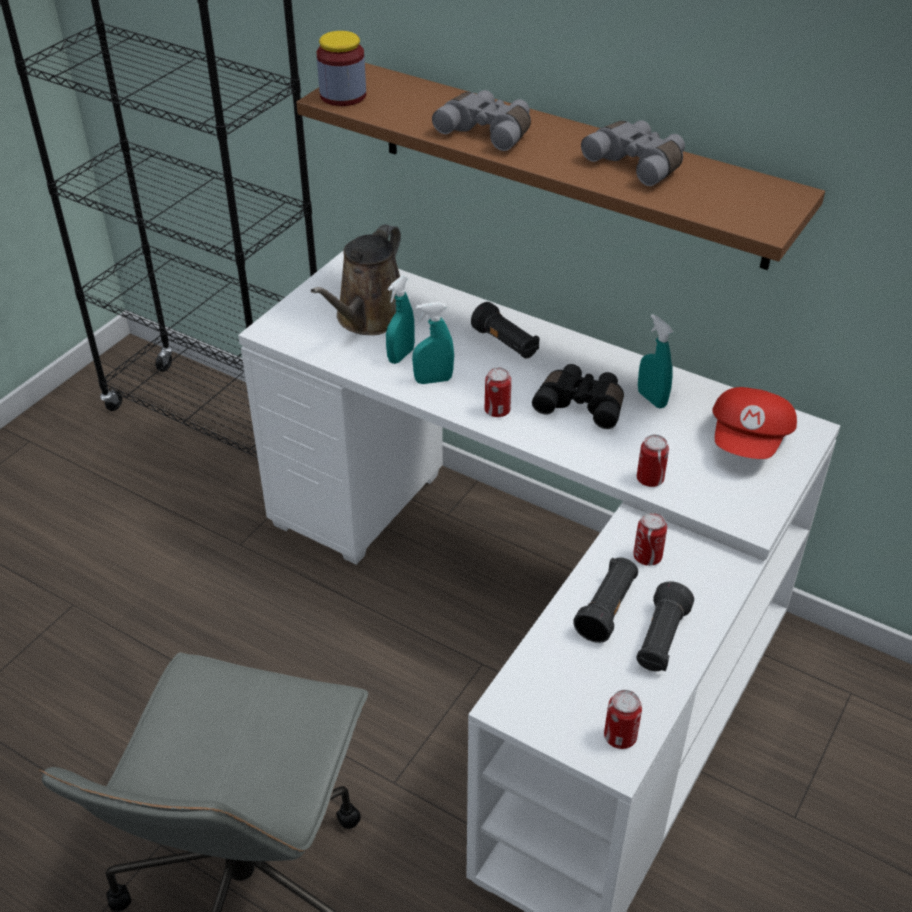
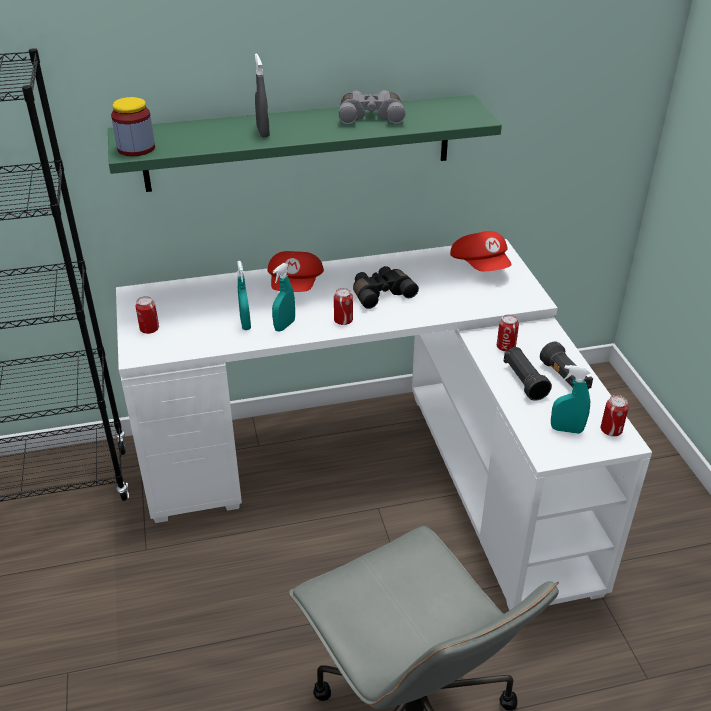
camera: 45 degrees left, 5 degrees down
brown shelf [296,63,825,270] -> green shelf [108,95,502,192]
brown watering can [311,224,401,335] -> none
grey binoculars [432,90,531,151] -> grey spray bottle [255,53,270,138]
black flashlight [471,302,540,359] -> red cap [267,251,324,292]
can [637,435,669,487] -> can moved to [136,296,159,334]
turquoise spray bottle [638,314,673,408] -> turquoise spray bottle moved to [551,365,591,434]

